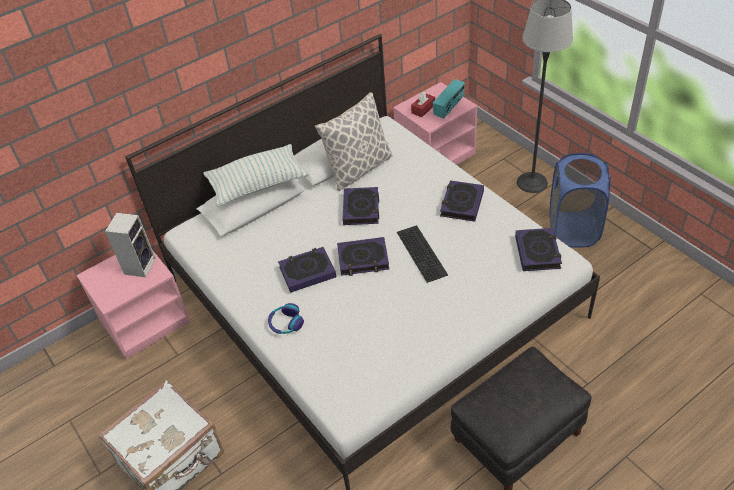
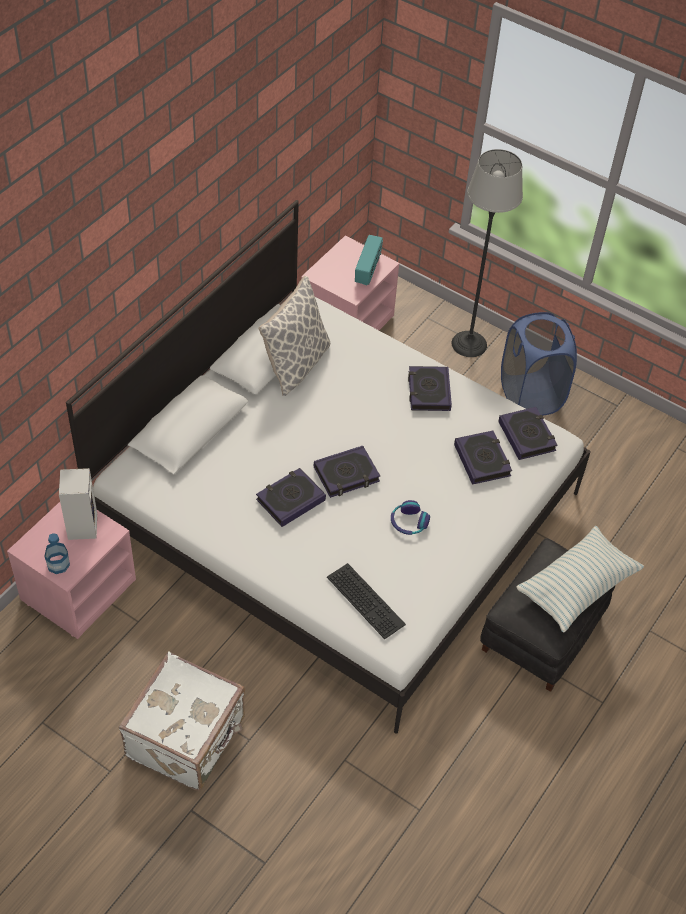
camera: 25 degrees left, 5 degrees up
pillow [203,144,310,207] -> pillow moved to [516,526,644,632]
headphones [268,303,304,334] -> headphones moved to [391,500,430,535]
book [343,187,379,225] -> book moved to [454,430,512,485]
keyboard [397,225,448,283] -> keyboard moved to [327,563,406,639]
red tissue box [411,92,435,117] -> none
none -> bottle [45,533,70,574]

